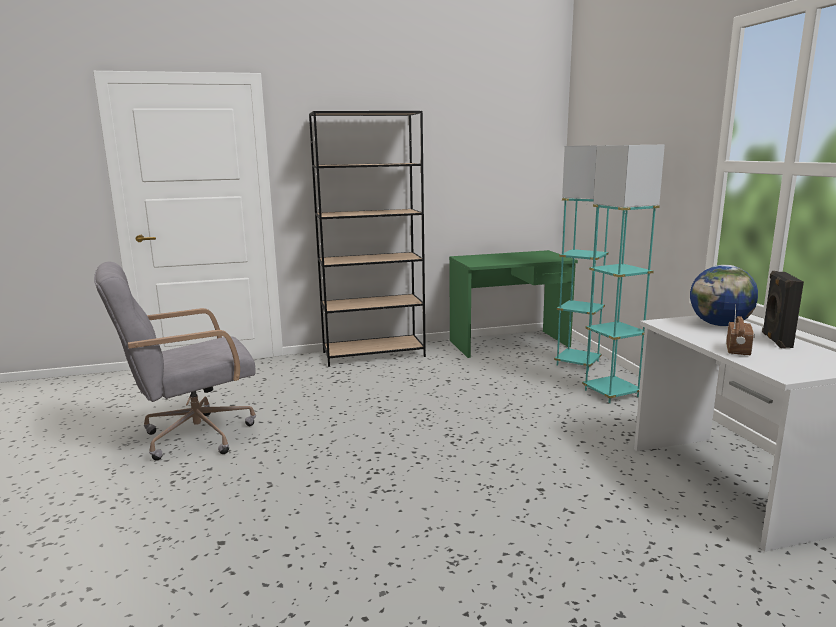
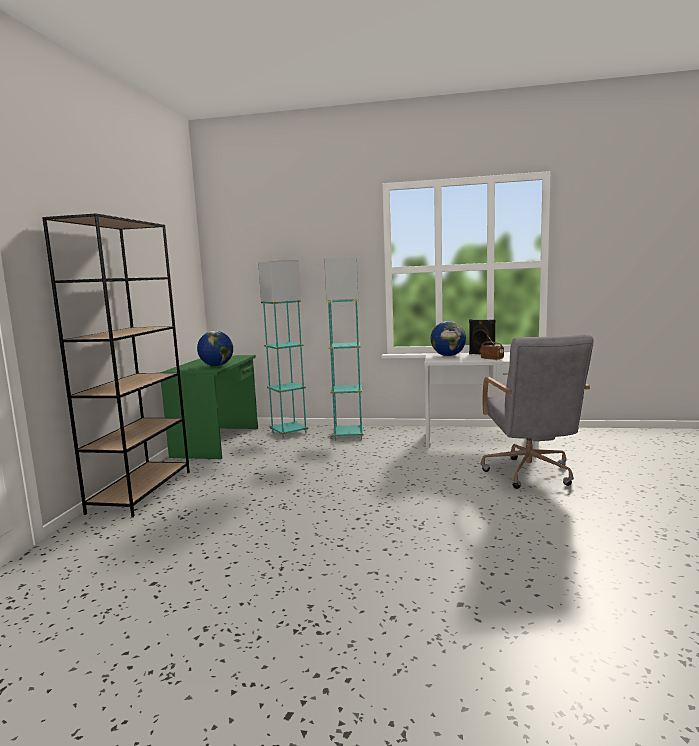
camera: 65 degrees left, 5 degrees down
grey office chair [94,262,256,461] -> grey office chair moved to [480,334,594,489]
none -> globe [197,331,233,366]

